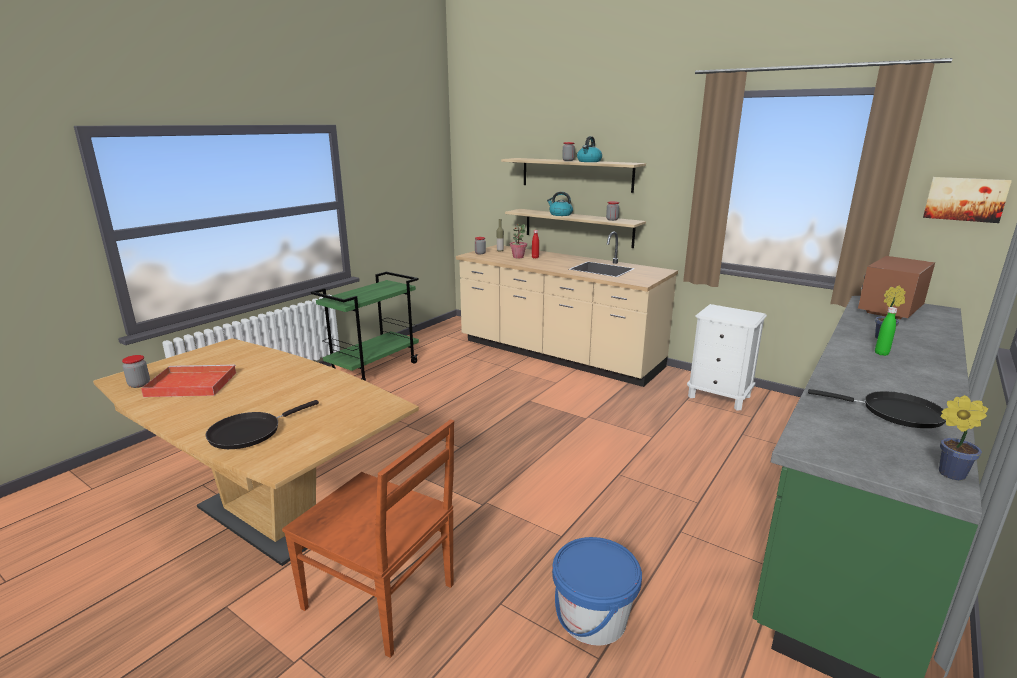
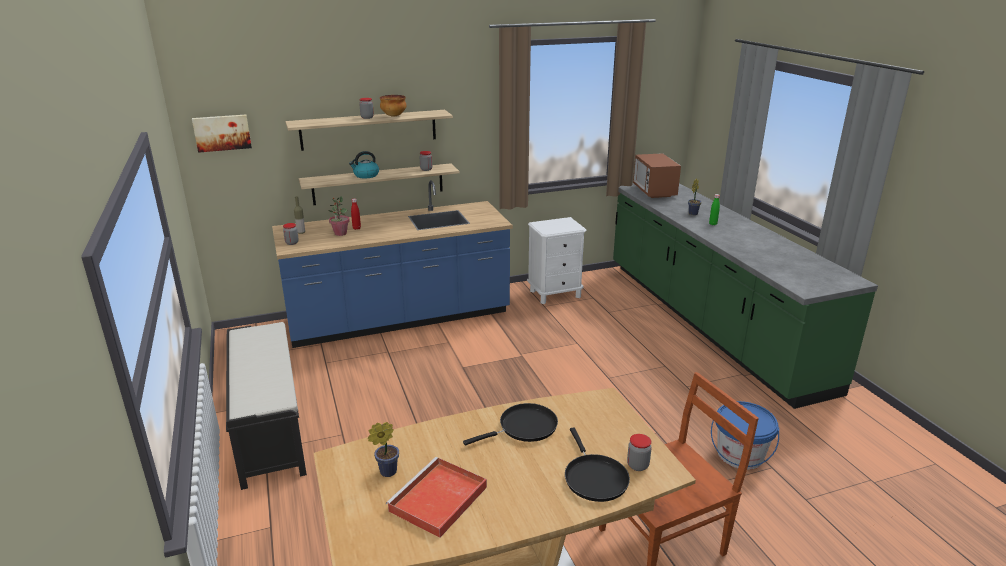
camera: 55 degrees left, 5 degrees up
jar [122,355,150,388] -> jar moved to [627,434,652,471]
green cart [311,272,419,381] -> black bench [226,322,307,490]
beige counter [456,231,678,387] -> blue counter [272,180,513,348]
kettle [577,136,602,162] -> bowl [380,95,406,117]
black frying pan [808,389,946,428] -> black frying pan moved to [463,403,558,445]
picture [923,177,1012,223] -> picture moved to [192,114,252,153]
potted plant [939,395,988,480] -> potted plant moved to [368,422,399,477]

